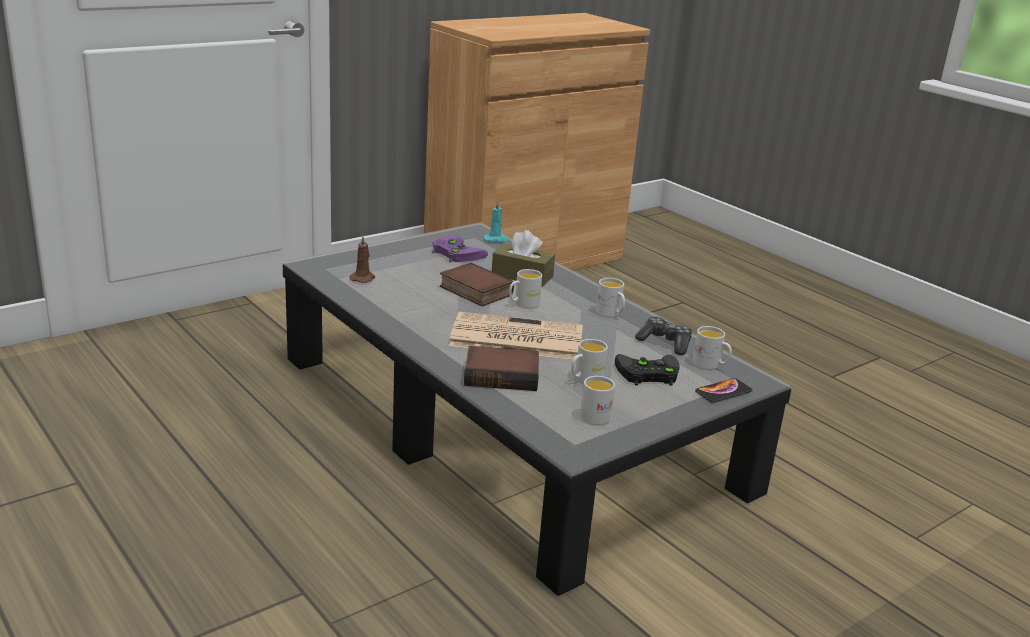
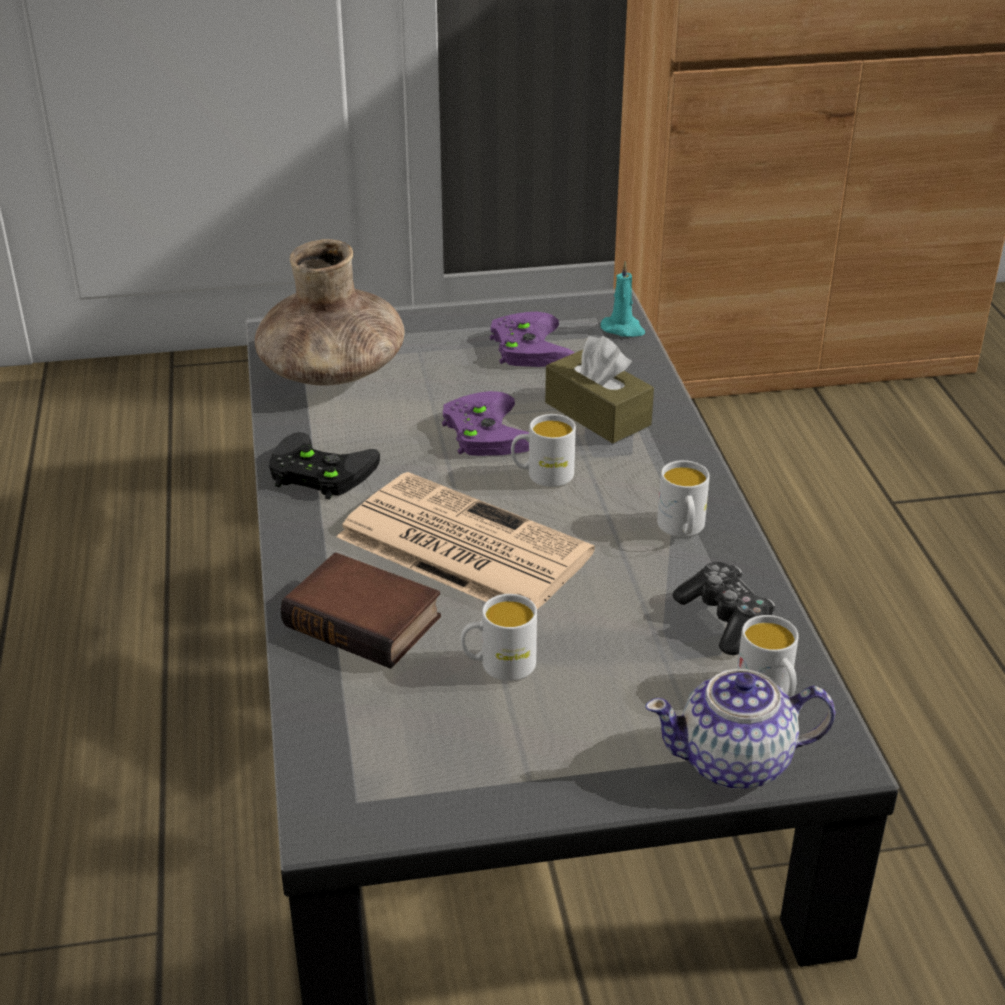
camera: 30 degrees right, 10 degrees up
brown candle [349,236,375,283] -> brown vase [255,239,405,386]
book [440,263,514,306] -> purple game controller [442,391,529,456]
white mug [580,376,615,425] -> none
black game controller [615,354,680,386] -> black game controller moved to [269,432,380,499]
phone [695,378,752,403] -> teapot [645,669,836,790]

